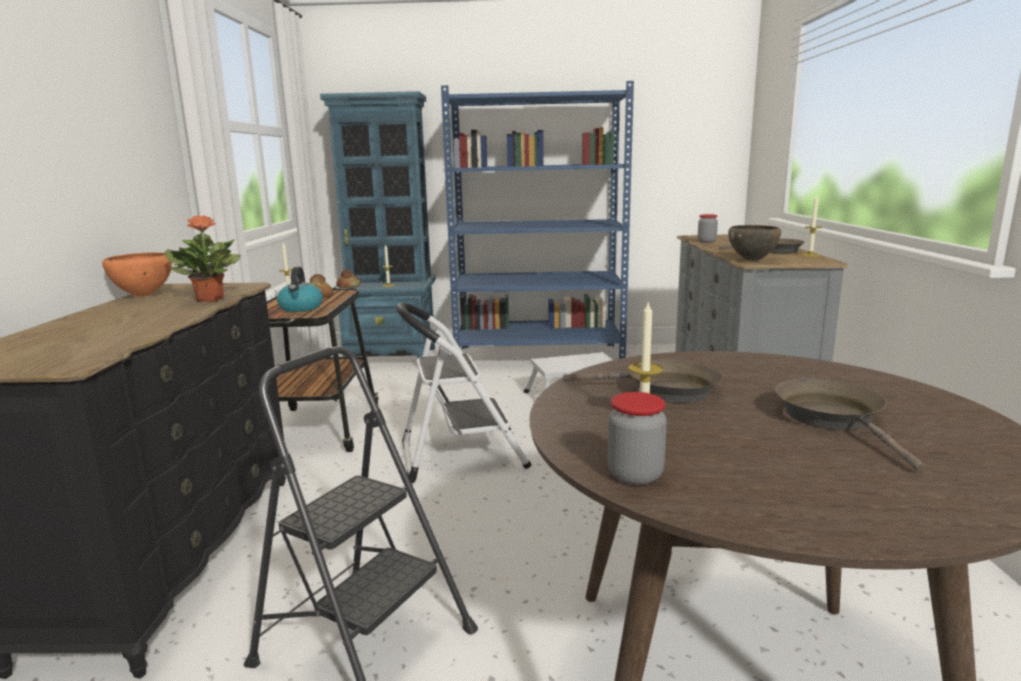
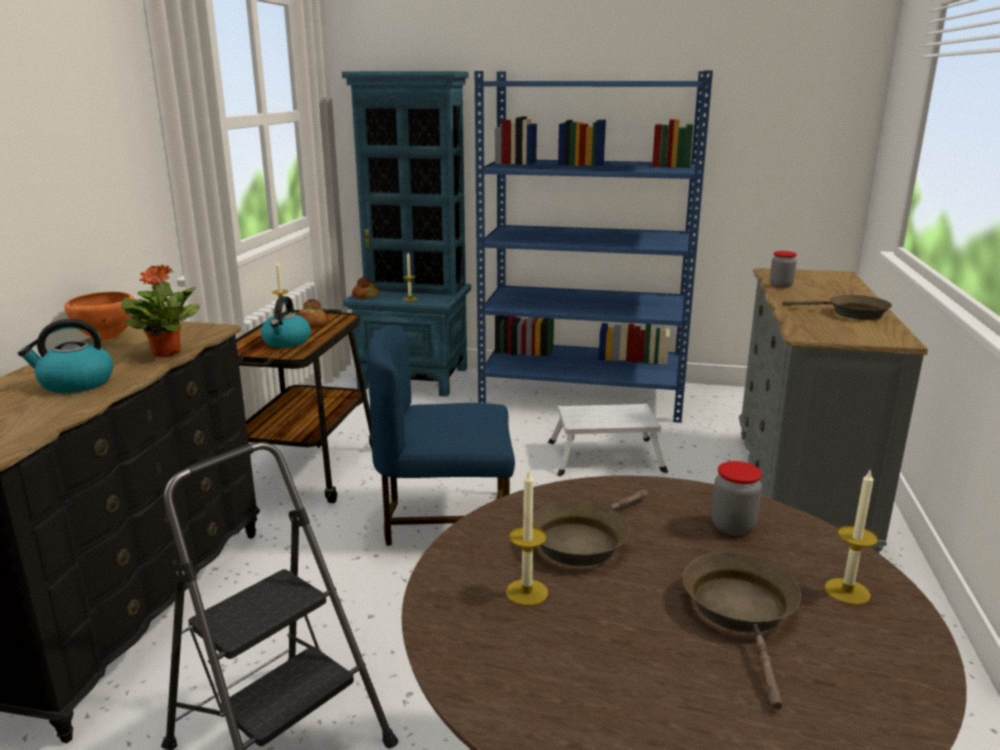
camera: 10 degrees right, 5 degrees up
step ladder [396,302,531,483] -> blue chair [367,325,515,545]
brown frying pan [563,360,722,403] -> brown frying pan turned 105 degrees clockwise [533,490,648,566]
jar [608,392,667,485] -> jar moved to [711,461,762,536]
brown bowl [728,225,781,261] -> none
candle [800,195,822,257] -> candle moved to [825,470,878,605]
none -> kettle [18,319,113,393]

